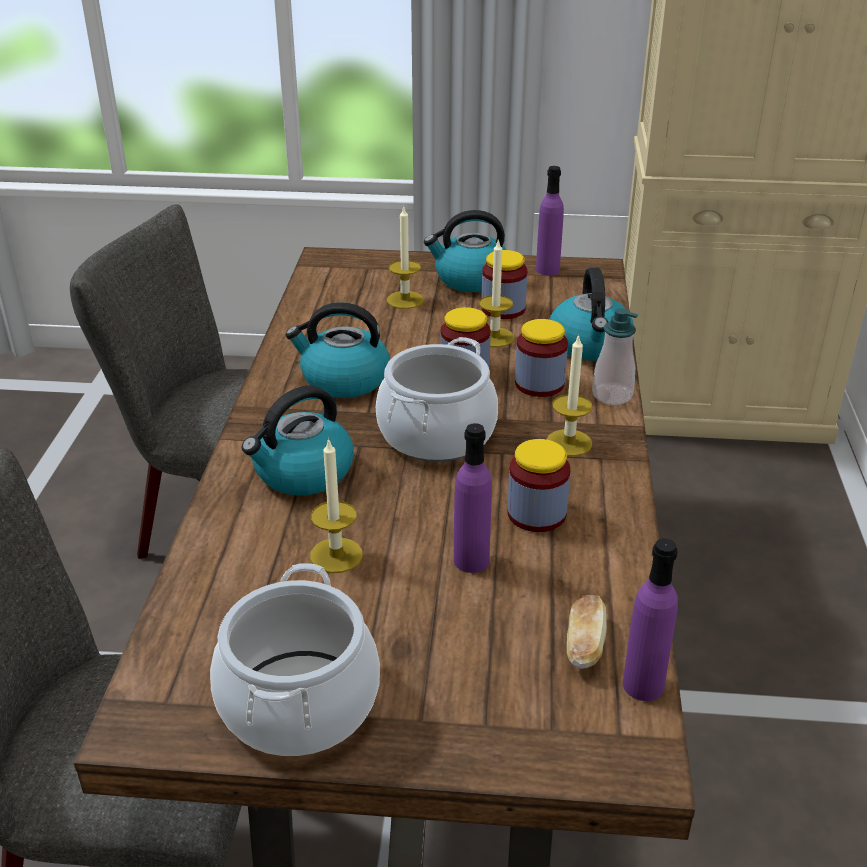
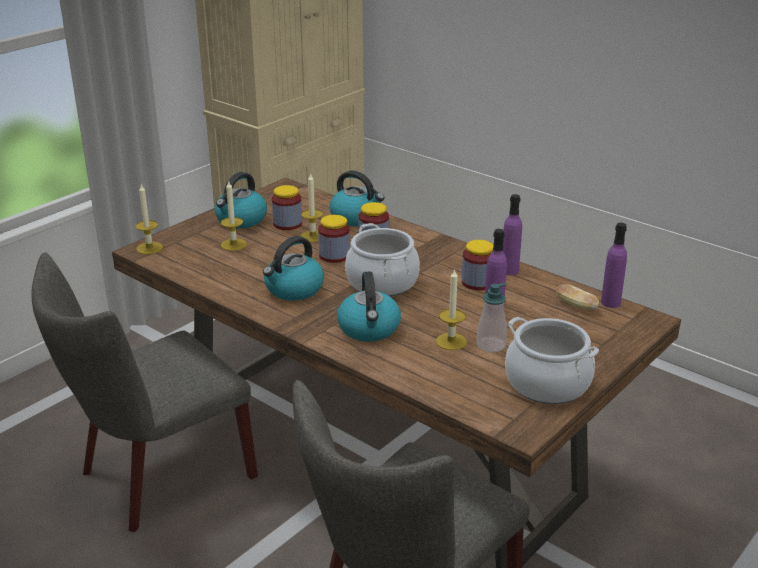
camera: 55 degrees left, 5 degrees down
purple bottle [536,166,564,276] -> purple bottle moved to [503,194,522,276]
candle [546,334,593,456] -> candle moved to [135,184,163,254]
soap dispenser [592,308,638,405] -> soap dispenser moved to [477,283,507,353]

